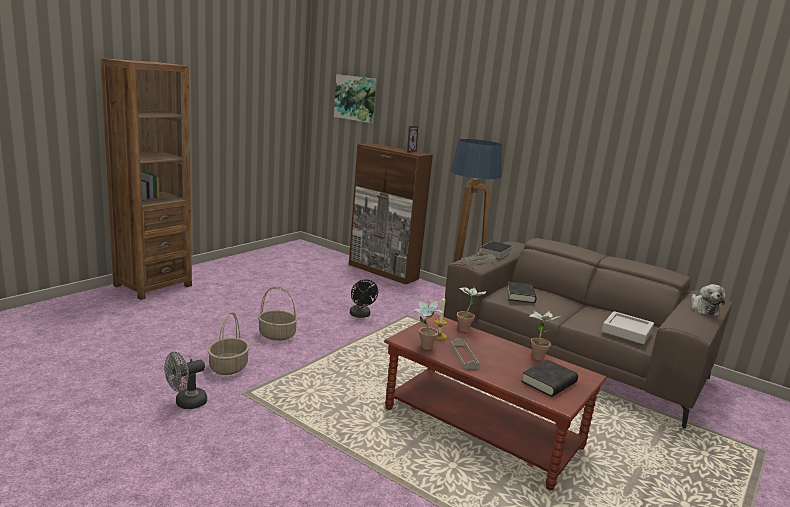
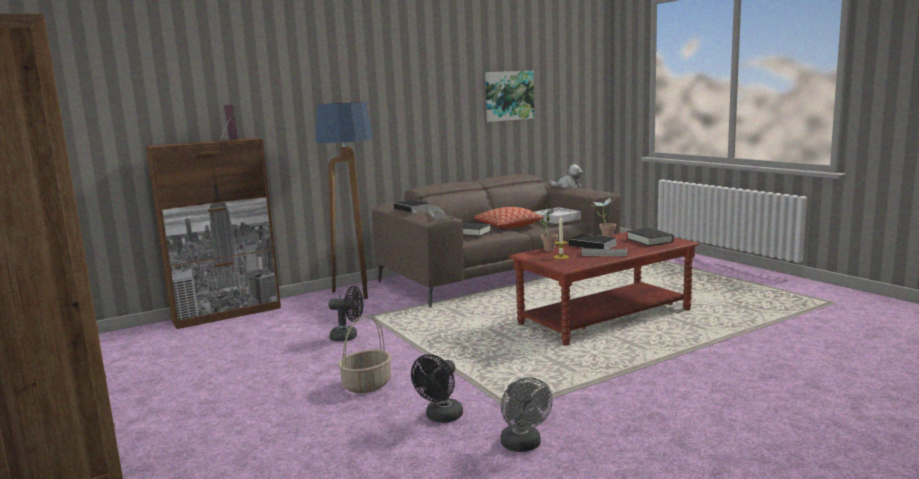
camera: 65 degrees left, 5 degrees down
basket [208,312,250,375] -> black fan [411,354,463,423]
picture [334,74,376,123] -> picture moved to [485,71,534,122]
potted plant [413,298,444,350] -> none
none -> pillow [474,207,544,229]
none -> book [569,234,616,249]

